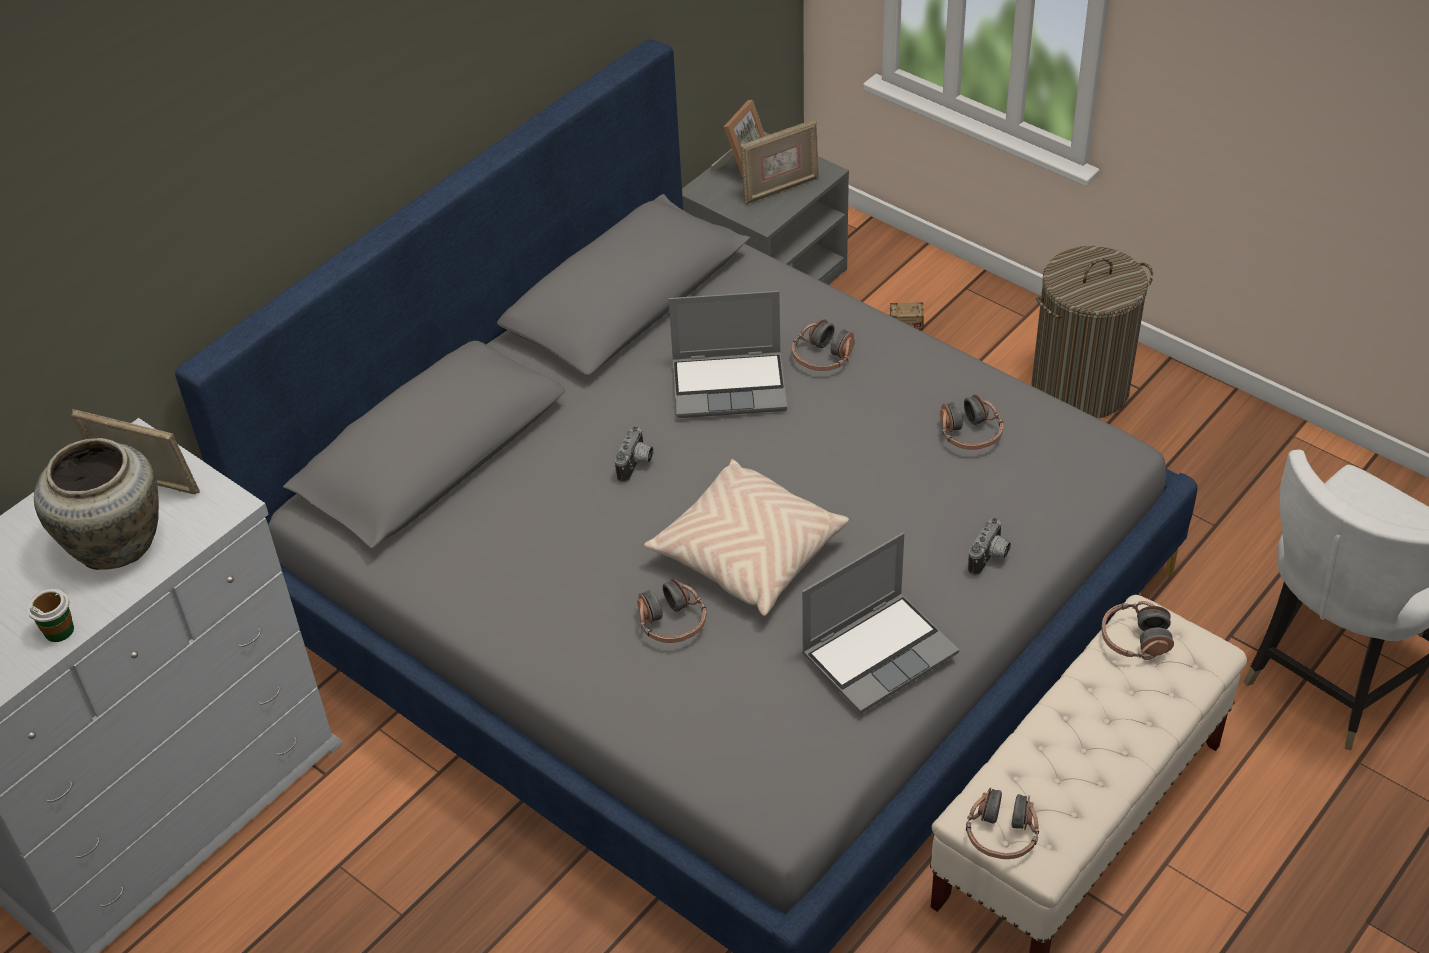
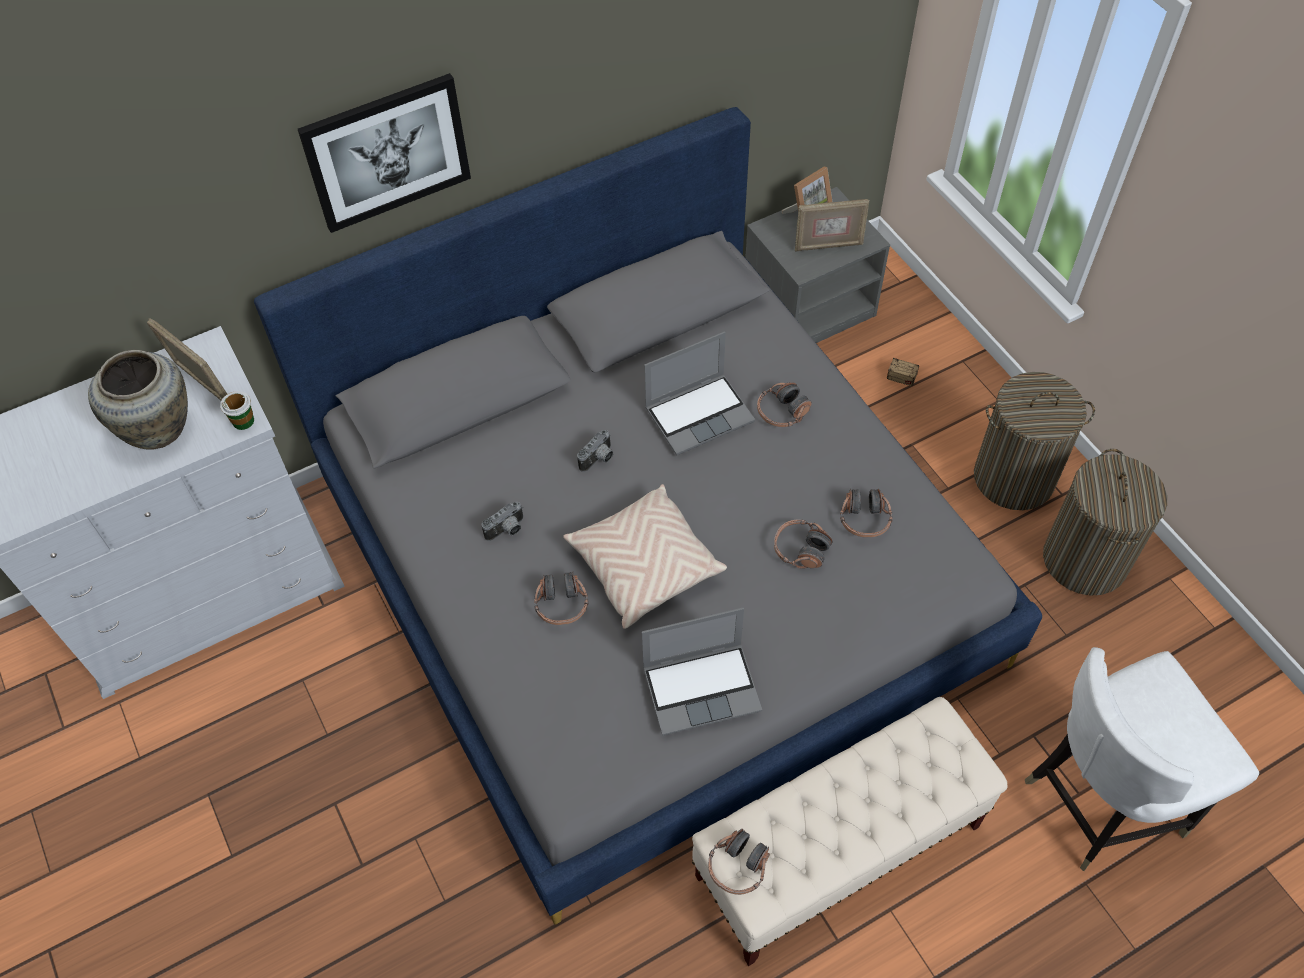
camera: 20 degrees right, 10 degrees up
cup [27,589,74,642] -> cup moved to [220,391,254,430]
laptop [668,291,787,418] -> laptop turned 45 degrees counterclockwise [644,332,755,456]
camera [968,518,1011,576] -> camera moved to [482,502,523,541]
headphones [1101,601,1174,660] -> headphones moved to [774,519,833,569]
none -> picture [298,73,471,233]
none -> laundry basket [1043,449,1167,596]

